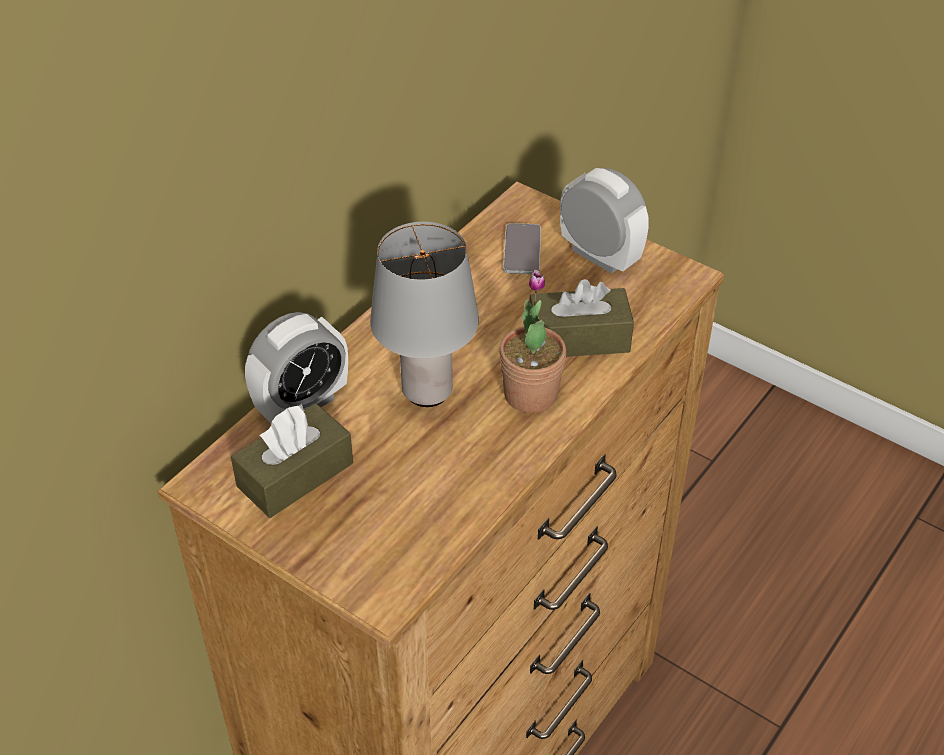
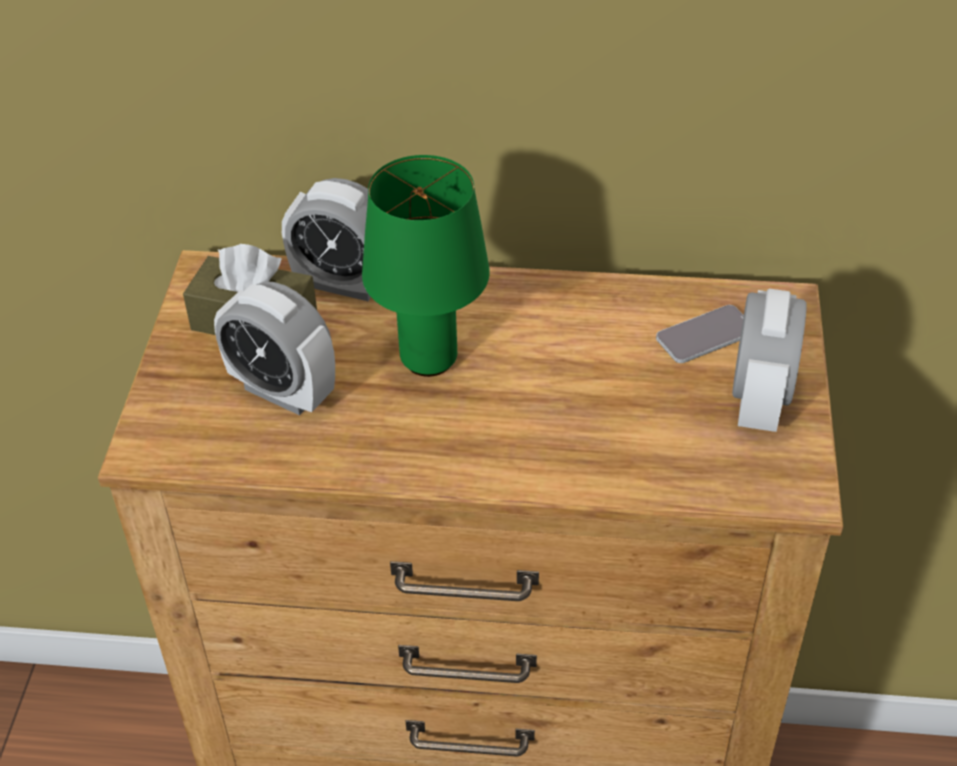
camera: 60 degrees right, 0 degrees up
grey table lamp [370,222,479,407] -> green table lamp [362,155,490,377]
potted plant [499,270,566,413] -> none
brown tissue box [529,279,634,357] -> none
none -> alarm clock [214,282,335,415]

